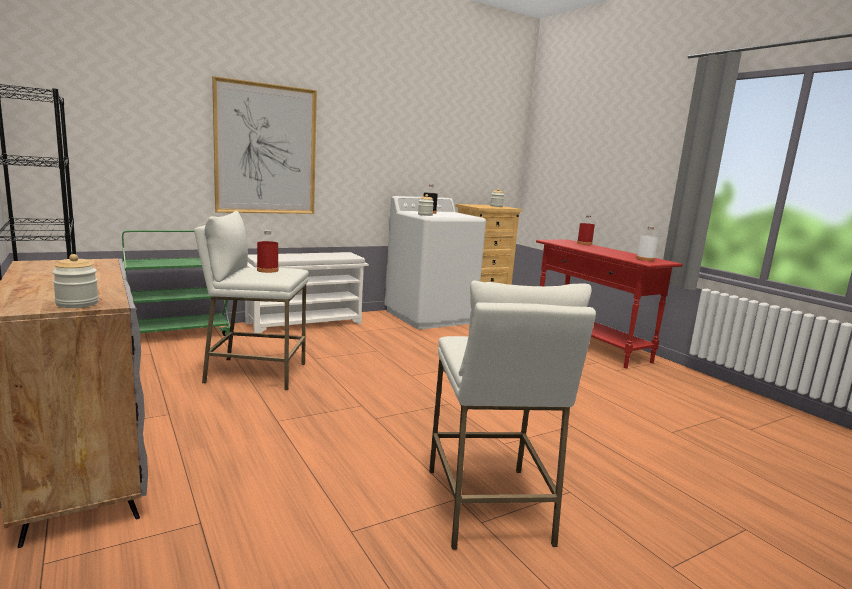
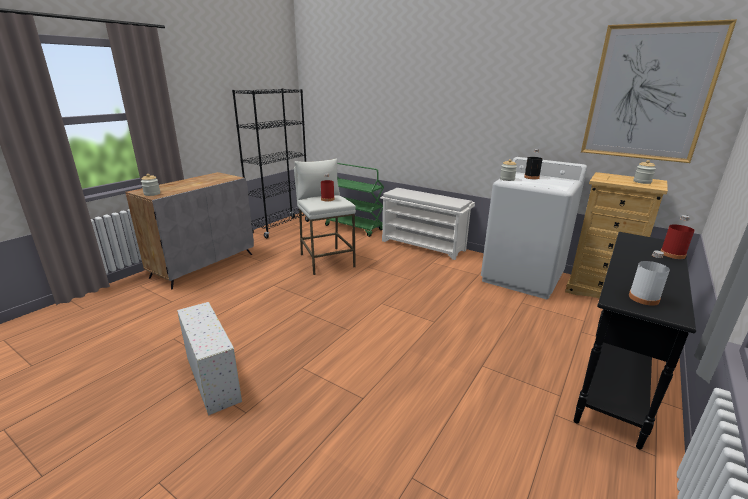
camera: 65 degrees right, 10 degrees up
picture [212,76,317,214] -> picture moved to [581,19,737,163]
white stool [429,280,596,550] -> white storage box [177,302,242,415]
red console table [536,239,683,369] -> black console table [574,232,696,450]

